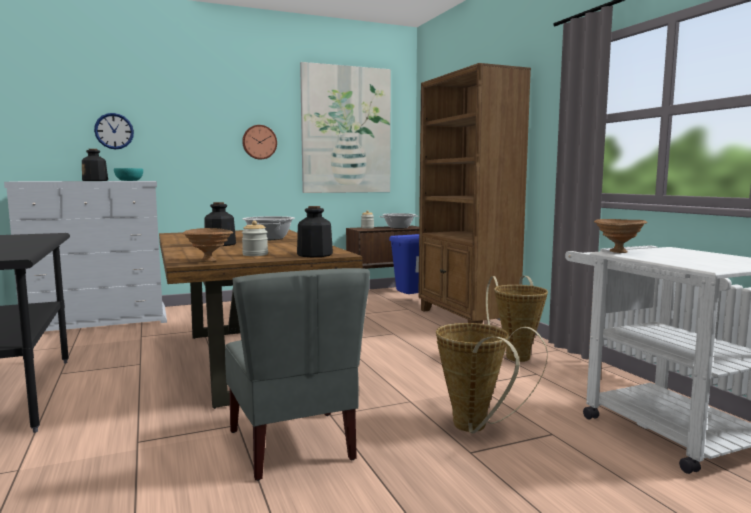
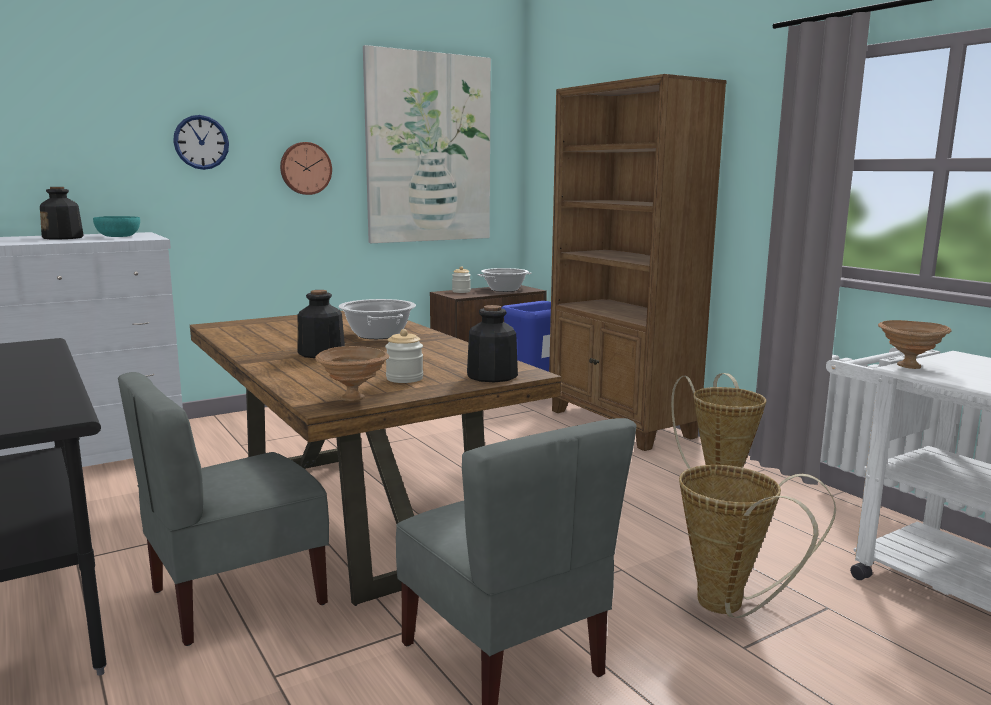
camera: 10 degrees left, 5 degrees up
wall clock [94,113,134,150] -> wall clock moved to [173,115,229,170]
none -> grey chair [118,372,329,646]

